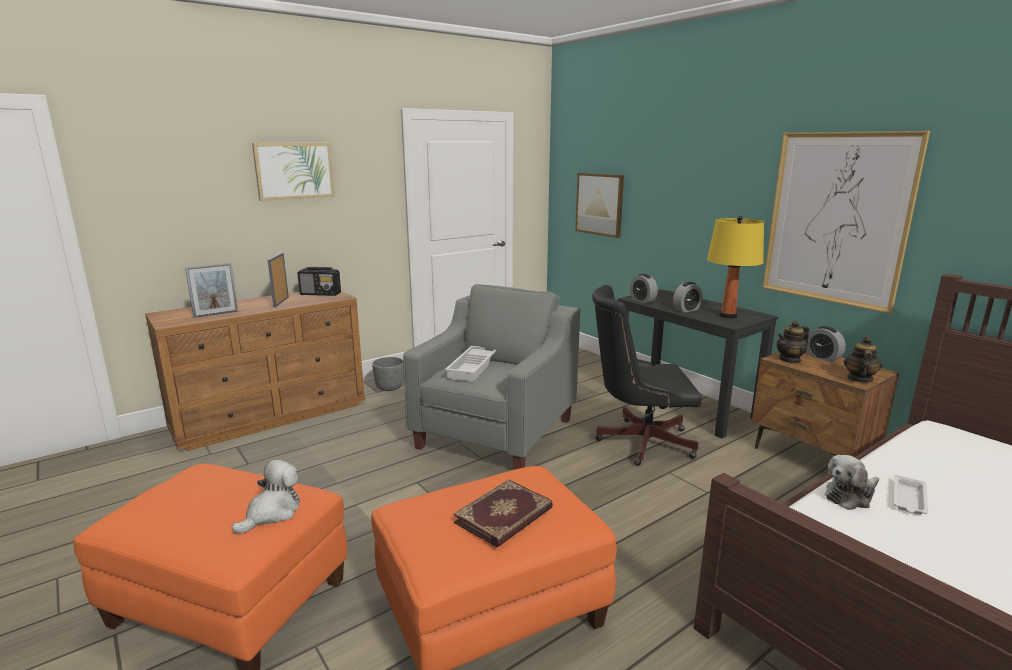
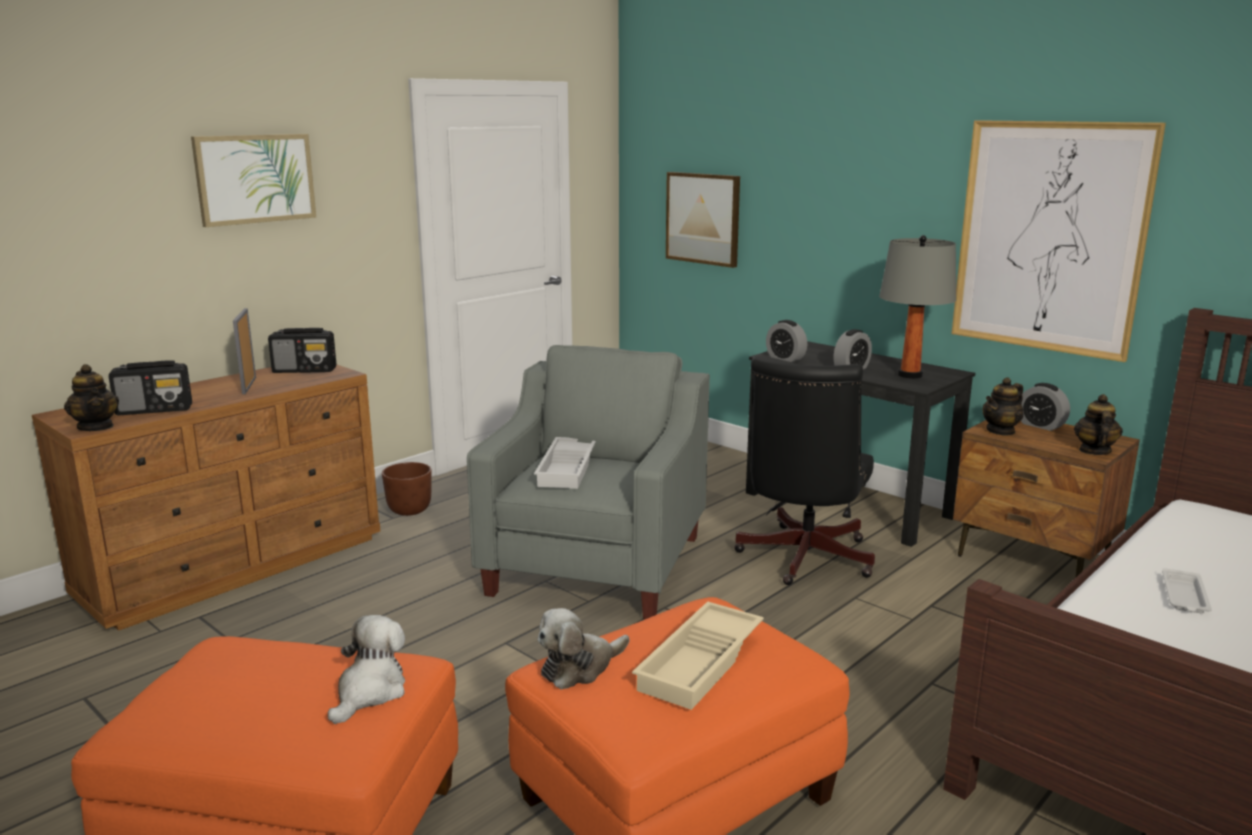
camera: 10 degrees left, 0 degrees up
picture frame [185,263,238,318] -> radio [109,360,192,416]
grey planter [372,357,404,391] -> brown planter [382,462,432,516]
book [453,480,553,547] -> beige tray [632,601,764,710]
black office chair [592,285,702,466] -> black office chair turned 60 degrees counterclockwise [734,356,875,585]
yellow table lamp [707,216,764,318] -> grey table lamp [879,235,956,378]
plush toy [825,455,879,510] -> plush toy moved to [538,608,629,689]
none -> teapot [64,364,119,431]

